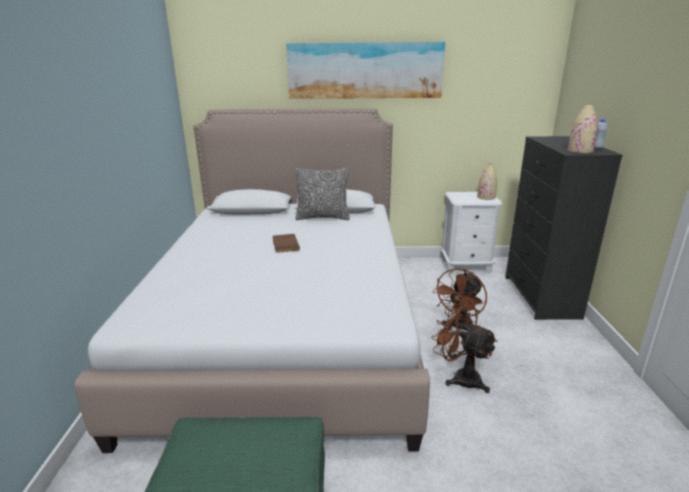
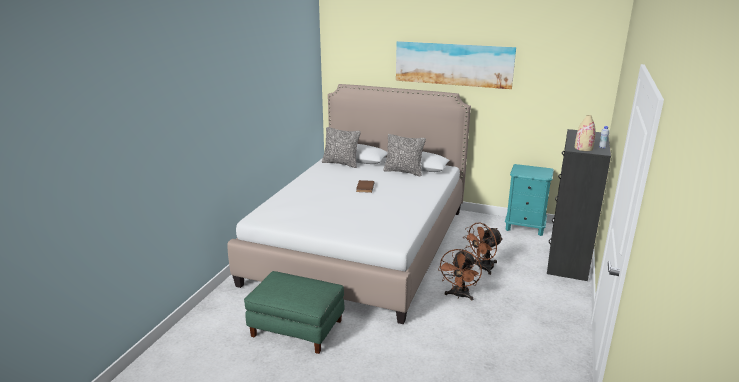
camera: 20 degrees right, 0 degrees up
brown fan [431,300,498,393] -> brown fan turned 135 degrees counterclockwise [438,249,482,301]
white nightstand [441,192,503,273] -> turquoise nightstand [505,164,554,236]
beige vase [477,164,497,200] -> none
none -> pillow [322,127,361,168]

